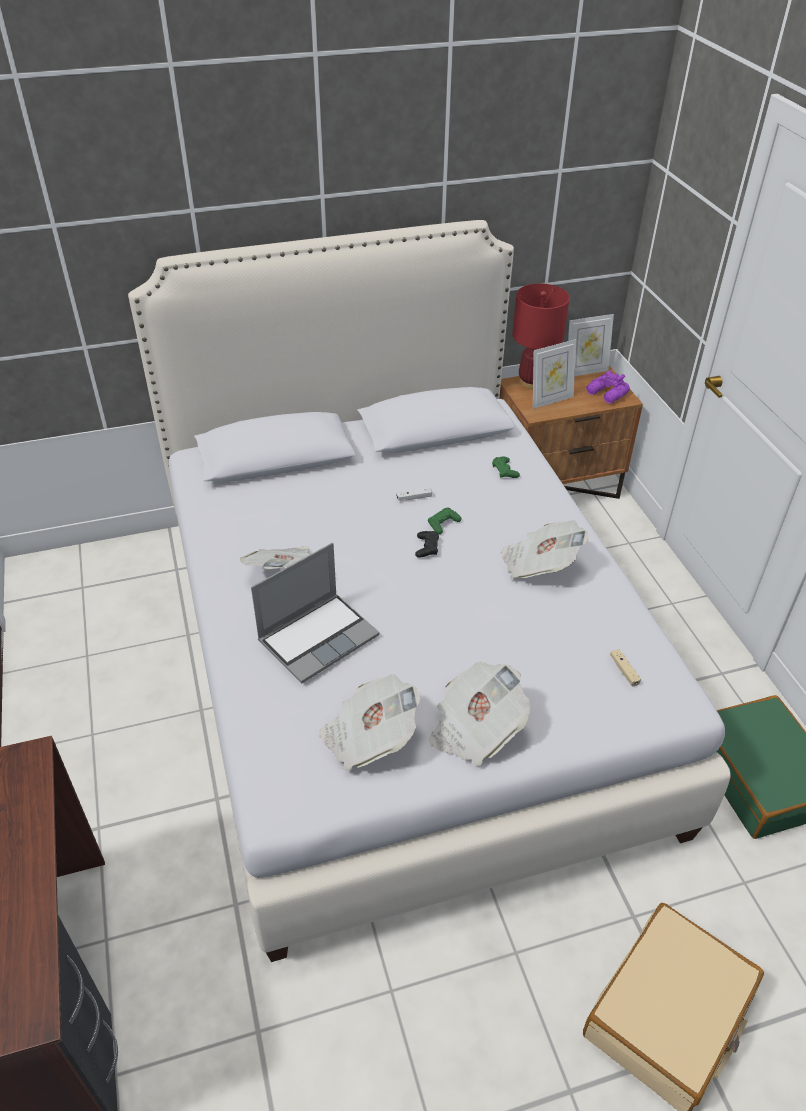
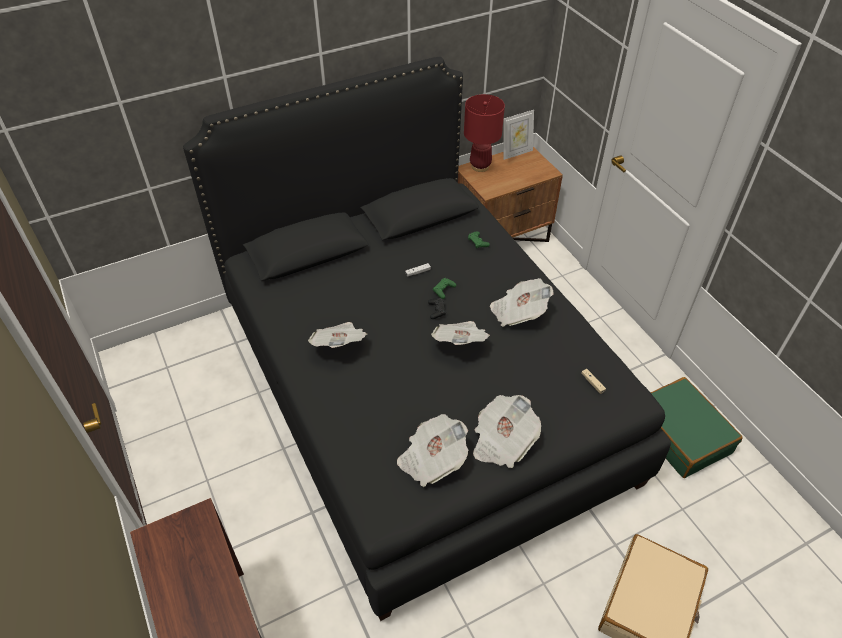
camera: 10 degrees left, 5 degrees up
white bed [128,220,731,962] -> black bed [183,57,671,621]
laptop [251,543,380,684] -> none
picture frame [533,339,576,409] -> none
purple binoculars [586,370,630,404] -> none
none -> newspaper [431,321,490,345]

